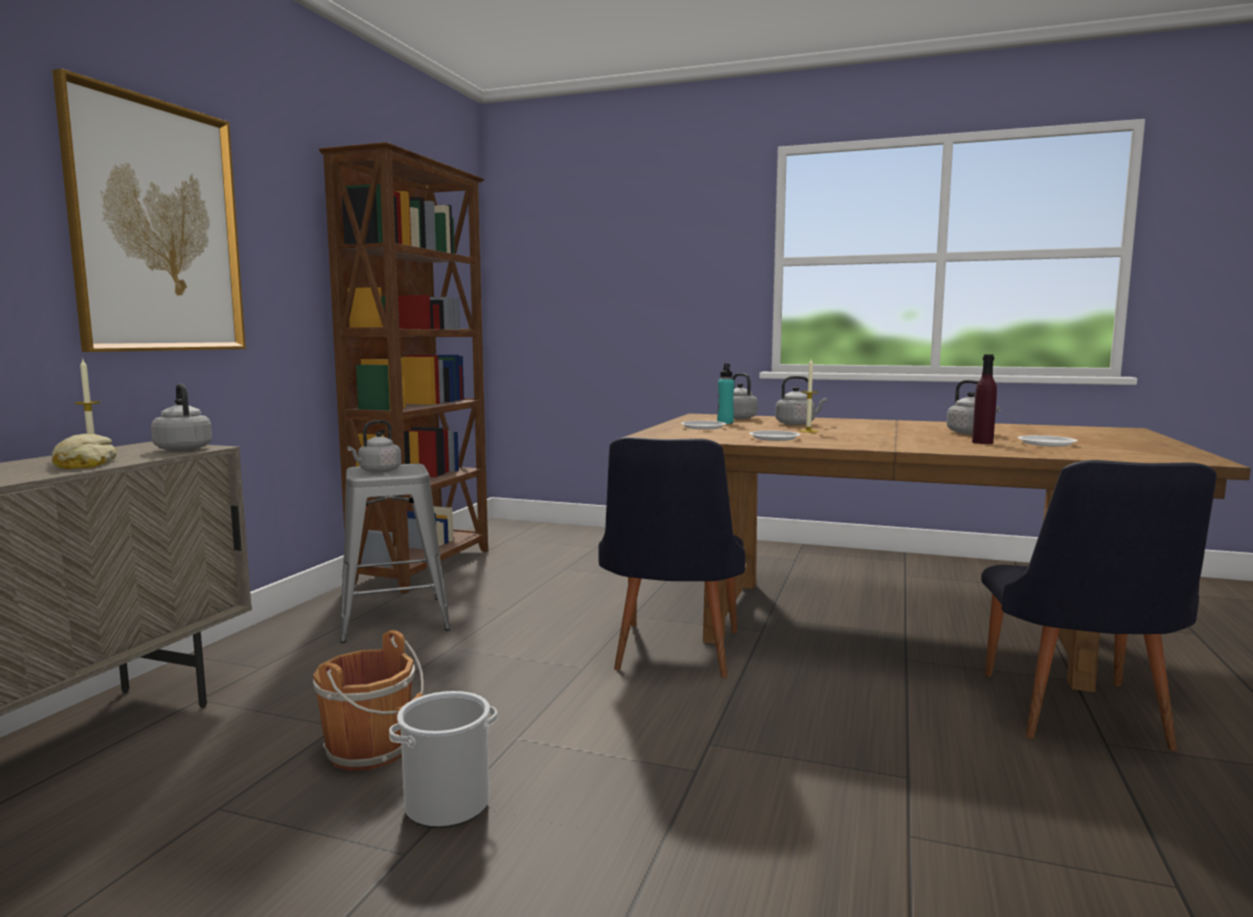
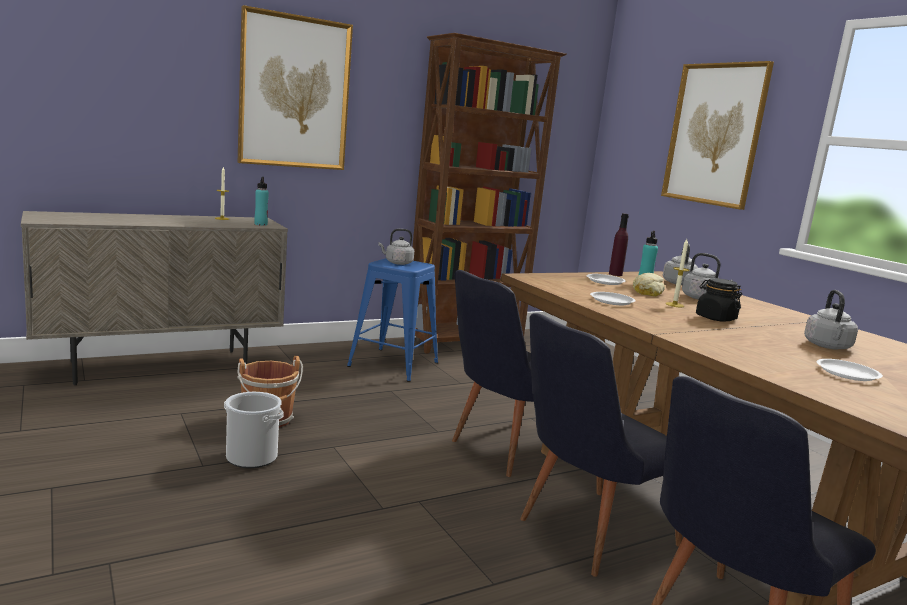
camera: 40 degrees right, 5 degrees up
bread [52,434,117,469] -> bread moved to [633,273,665,297]
grey kettle [151,384,212,451] -> turquoise bottle [254,177,269,226]
grey stool [340,464,451,643] -> blue stool [347,258,438,382]
purple bottle [972,354,997,444] -> purple bottle moved to [609,213,629,276]
none -> black chair [520,313,682,577]
none -> picture [661,61,774,210]
none -> black jar [696,278,742,321]

